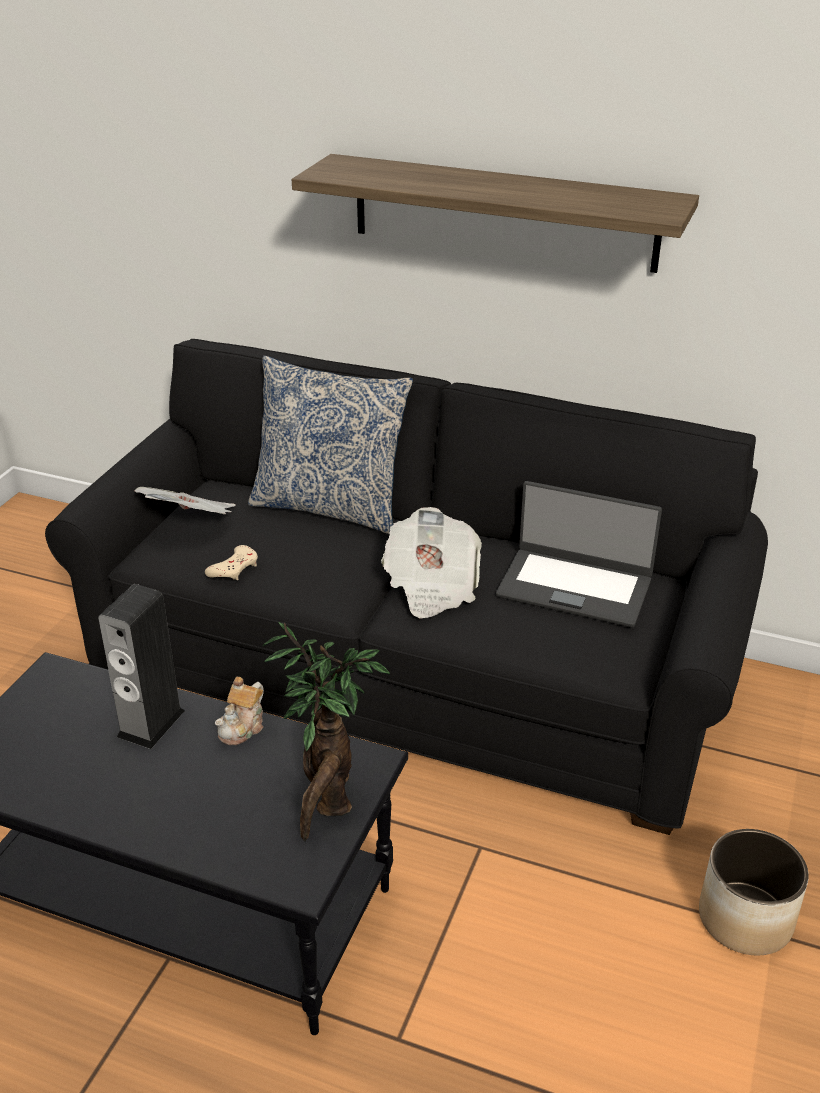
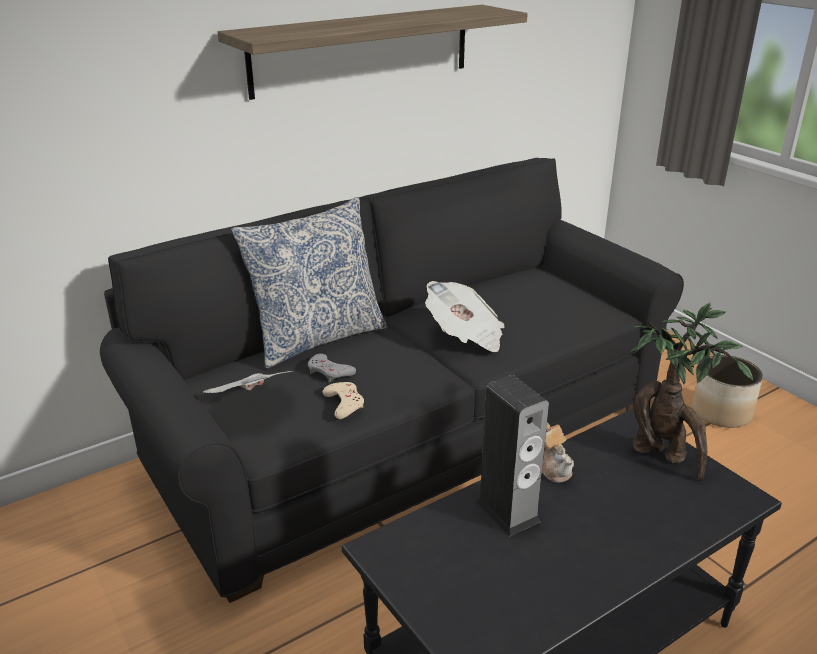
camera: 55 degrees left, 5 degrees down
laptop [496,481,662,628] -> none
none -> grey game controller [308,353,356,382]

